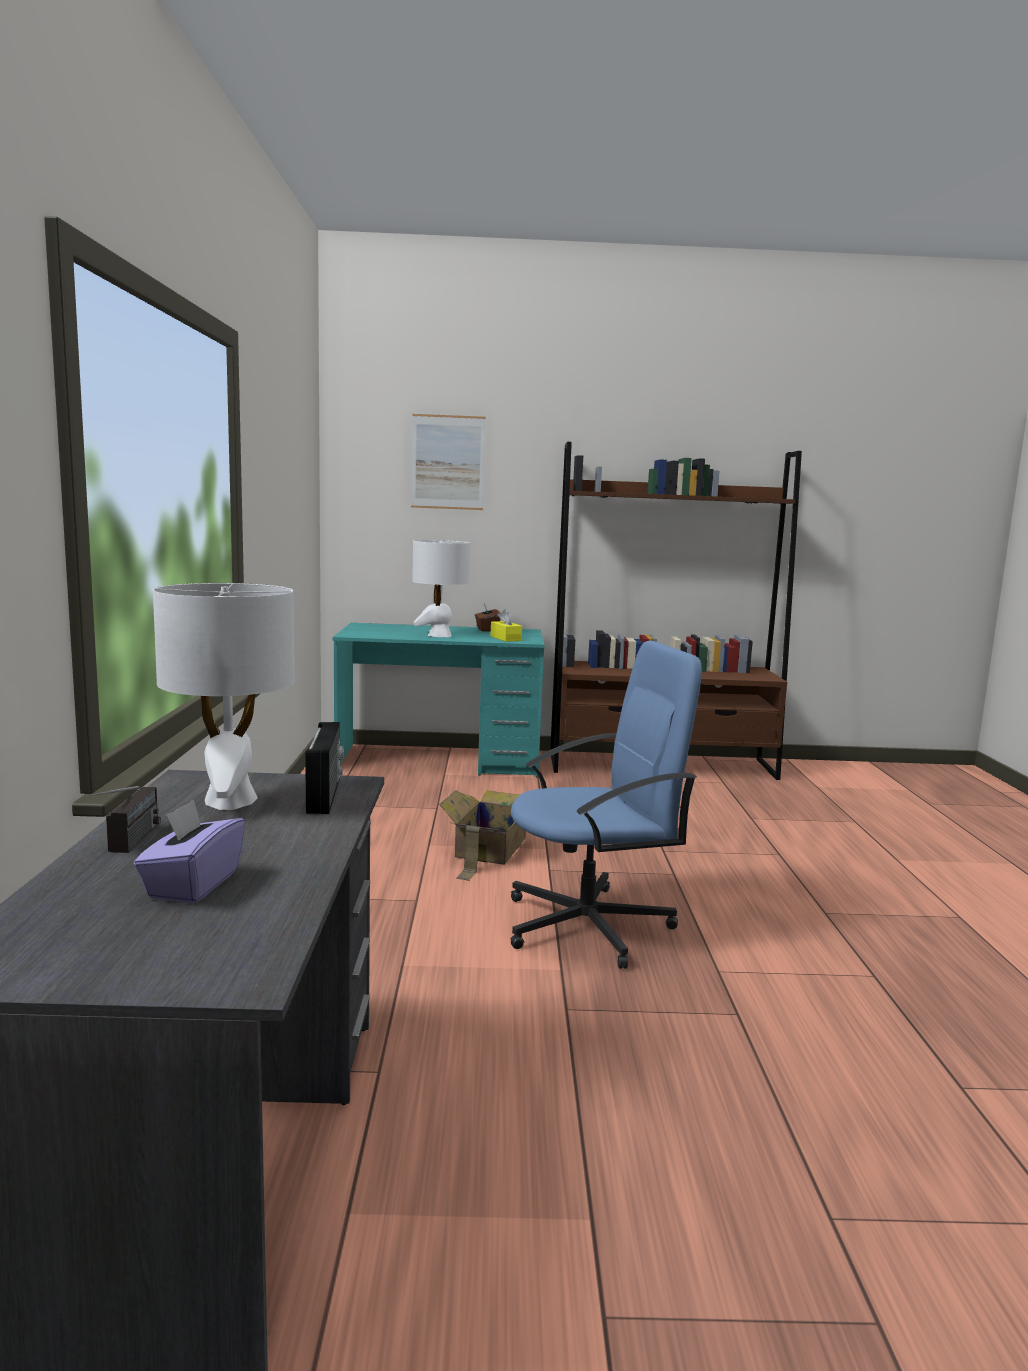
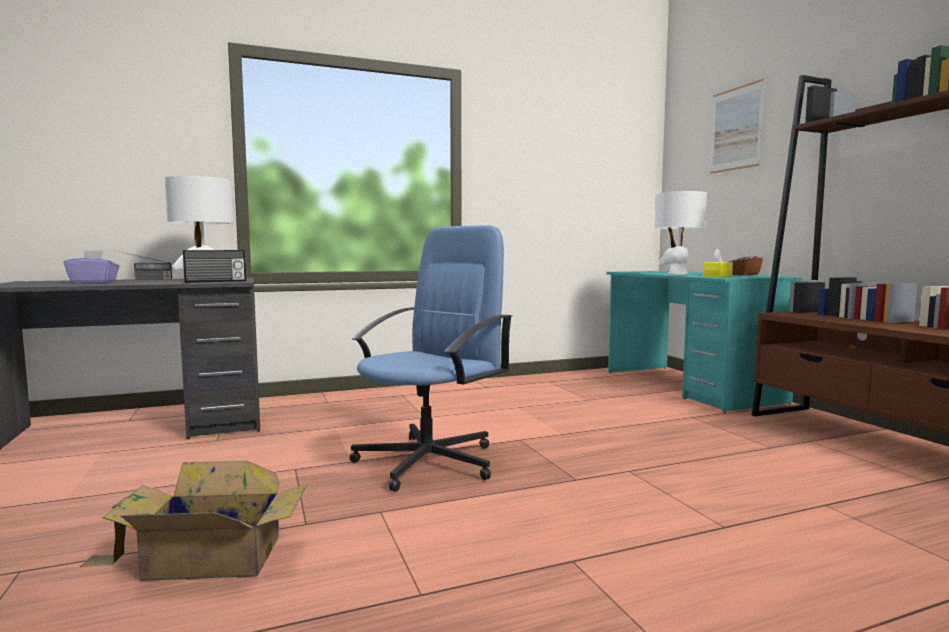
camera: 70 degrees right, 5 degrees down
cardboard box [439,790,526,881] -> cardboard box moved to [80,461,307,581]
blue office chair [511,641,702,969] -> blue office chair turned 105 degrees counterclockwise [349,225,512,492]

